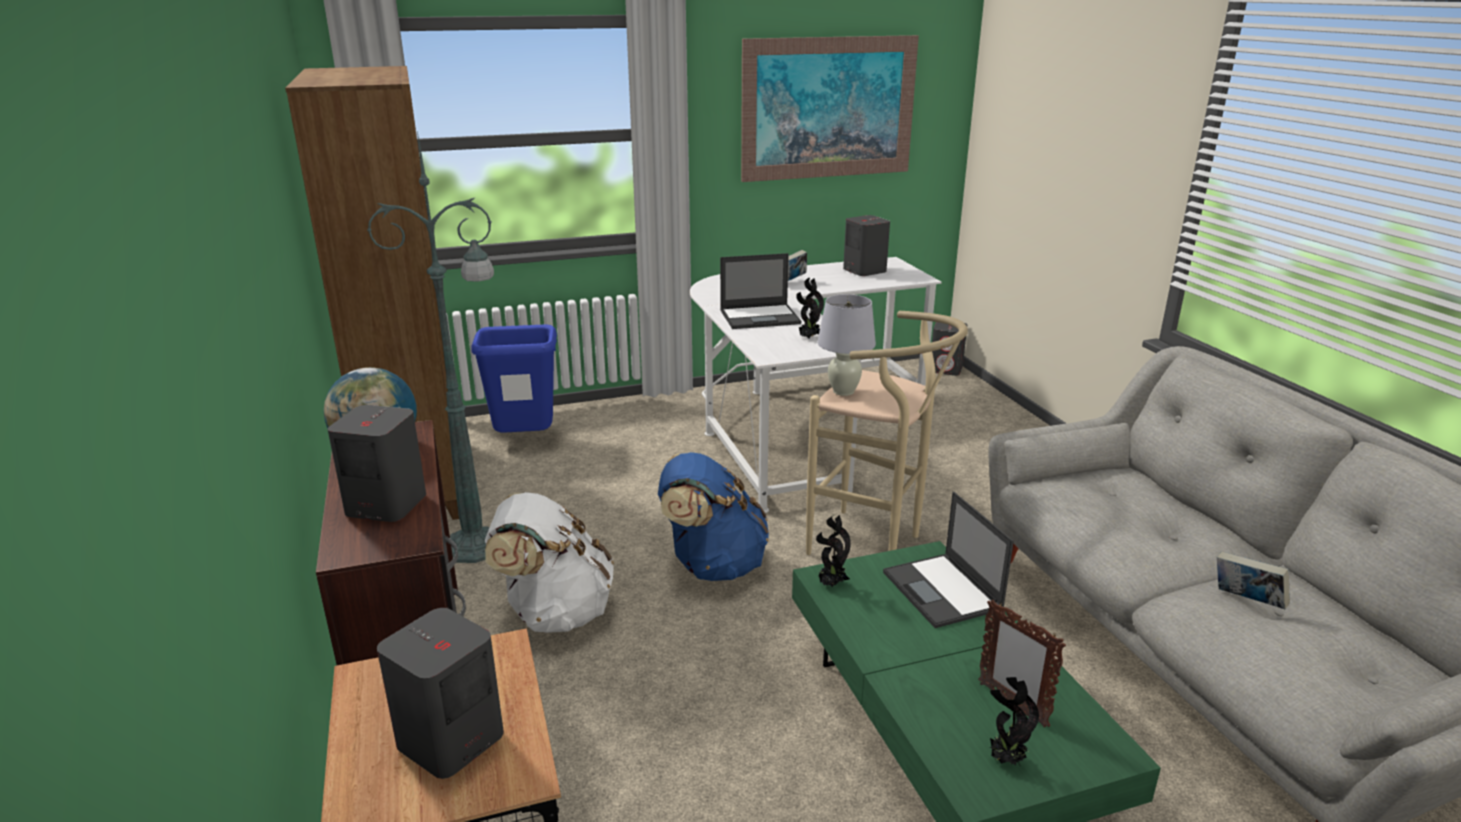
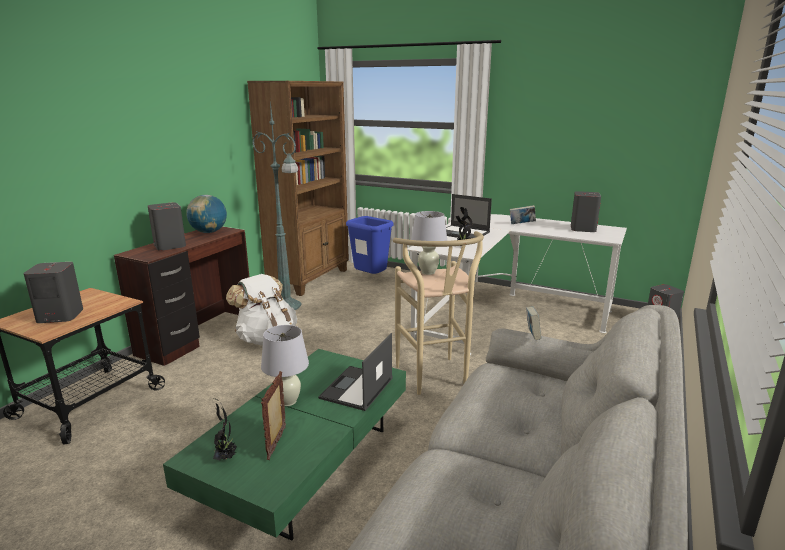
camera: 45 degrees right, 5 degrees down
blue backpack [658,452,769,581] -> none
picture [741,35,919,182] -> none
potted plant [816,514,851,587] -> none
book [1217,551,1290,609] -> book moved to [526,306,541,340]
none -> white table lamp [261,325,309,406]

